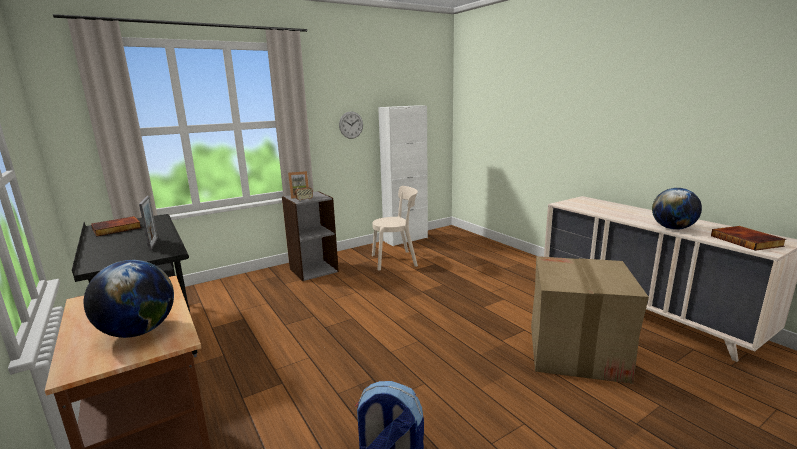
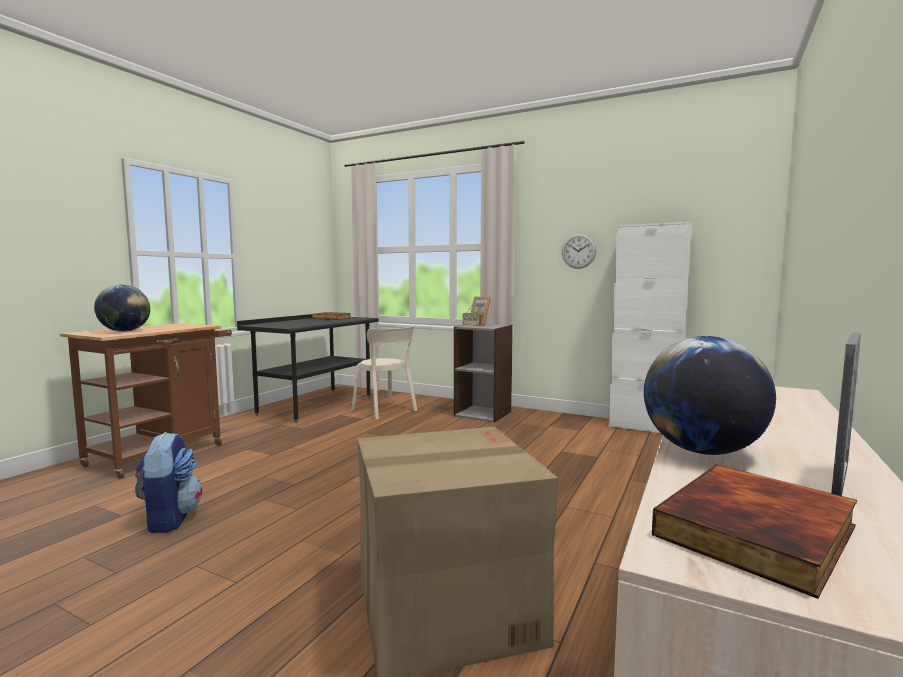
camera: 60 degrees right, 10 degrees down
picture frame [139,196,158,251] -> picture frame moved to [831,332,861,496]
beige chair [372,186,418,271] -> beige chair moved to [351,326,418,420]

